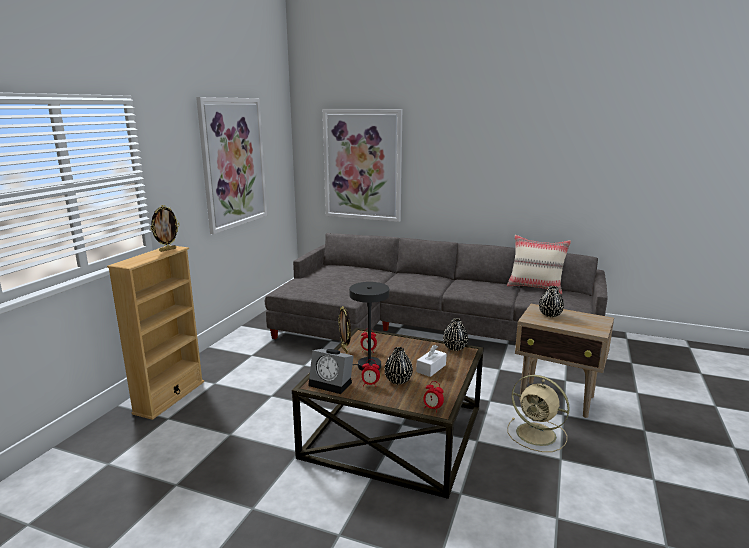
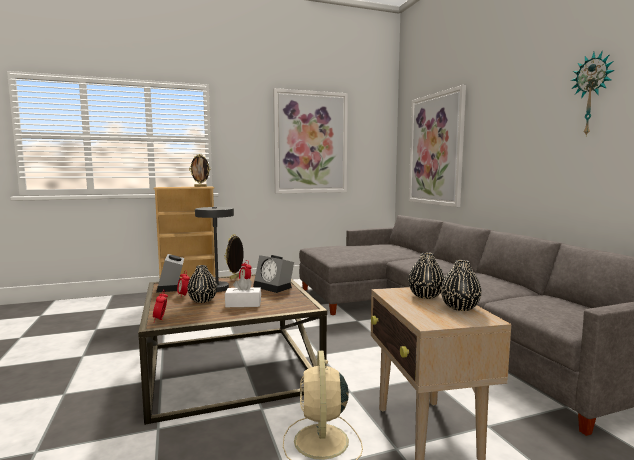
camera: 50 degrees right, 10 degrees down
black vase [443,318,468,351] -> black vase moved to [441,260,482,311]
beige pillow [507,235,571,294] -> none
none -> alarm clock [253,255,294,293]
none -> wall clock [571,51,615,136]

